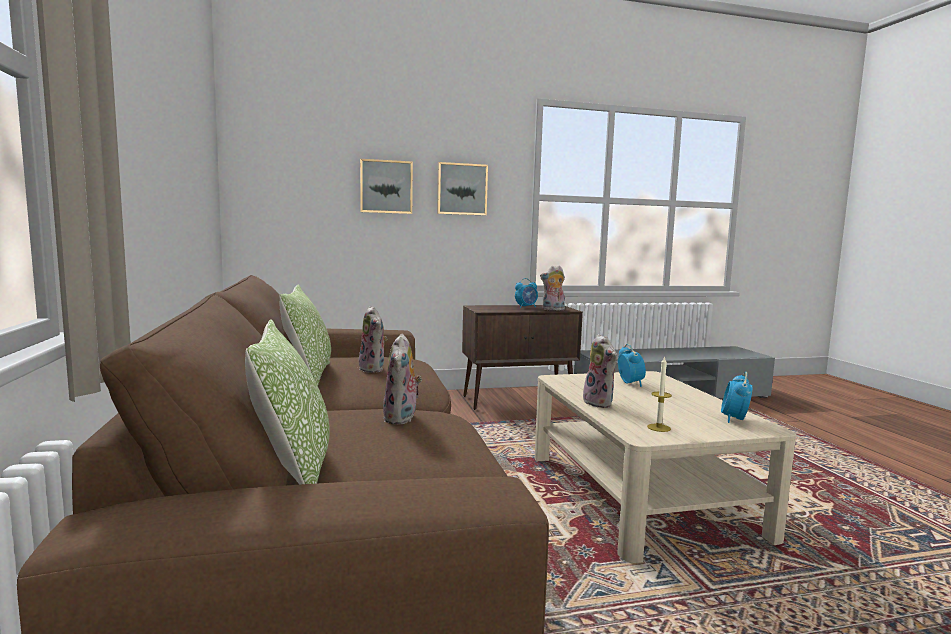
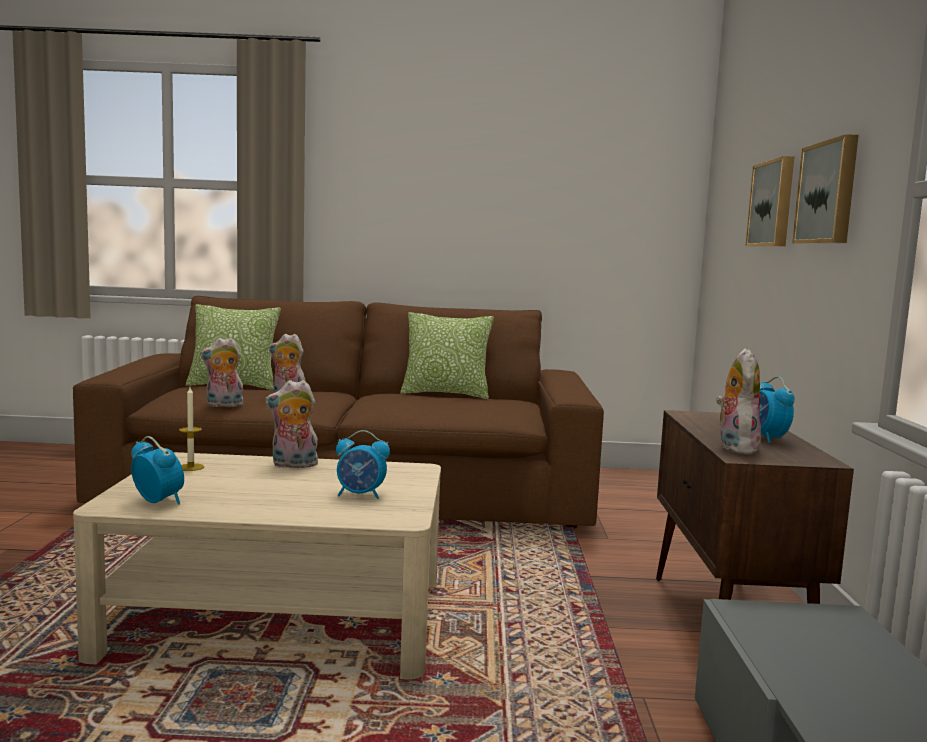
camera: 105 degrees right, 0 degrees up
plush toy [359,306,387,373] -> plush toy moved to [200,338,243,407]

